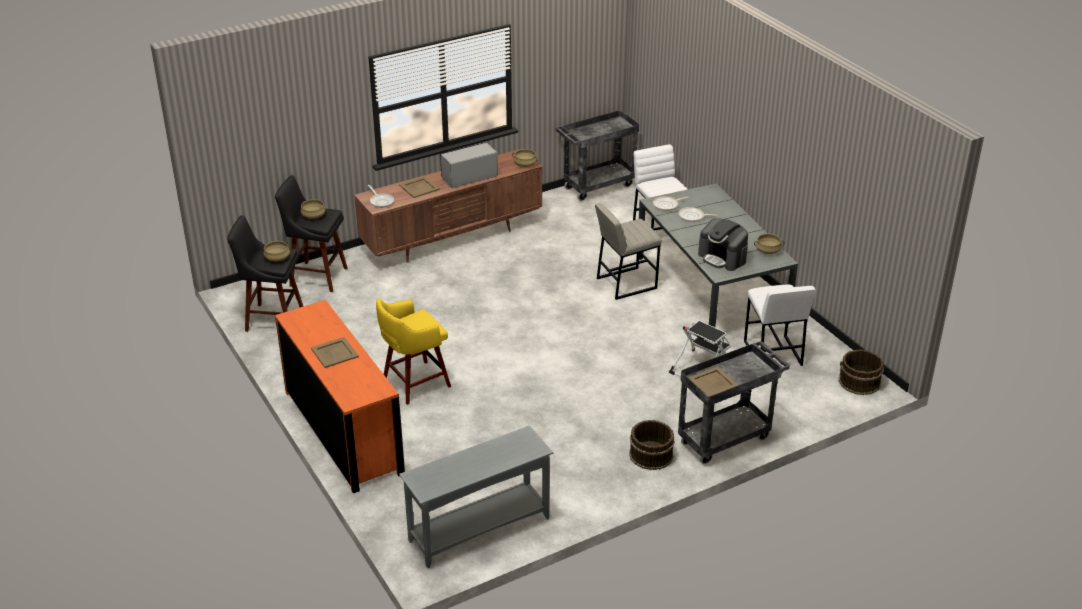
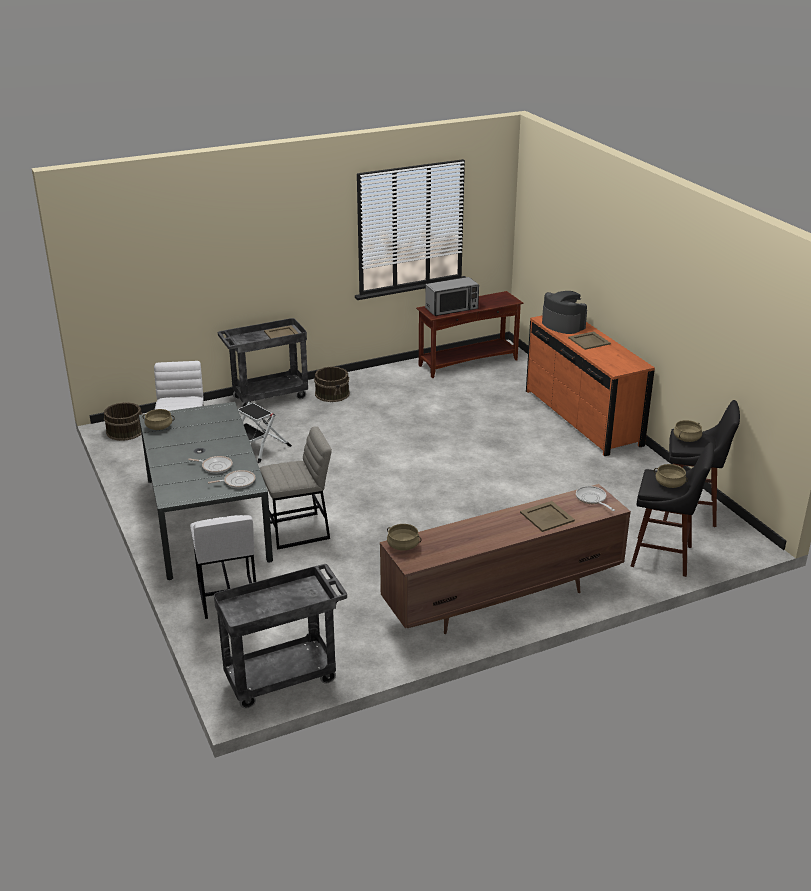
camera: 175 degrees left, 5 degrees down
yellow stool [376,299,451,405] -> none
grey console table [399,425,553,568] -> brown console table [416,291,523,378]
microwave [440,142,498,188] -> microwave moved to [425,277,479,316]
coffee machine [698,218,748,271] -> coffee machine moved to [542,291,587,334]

